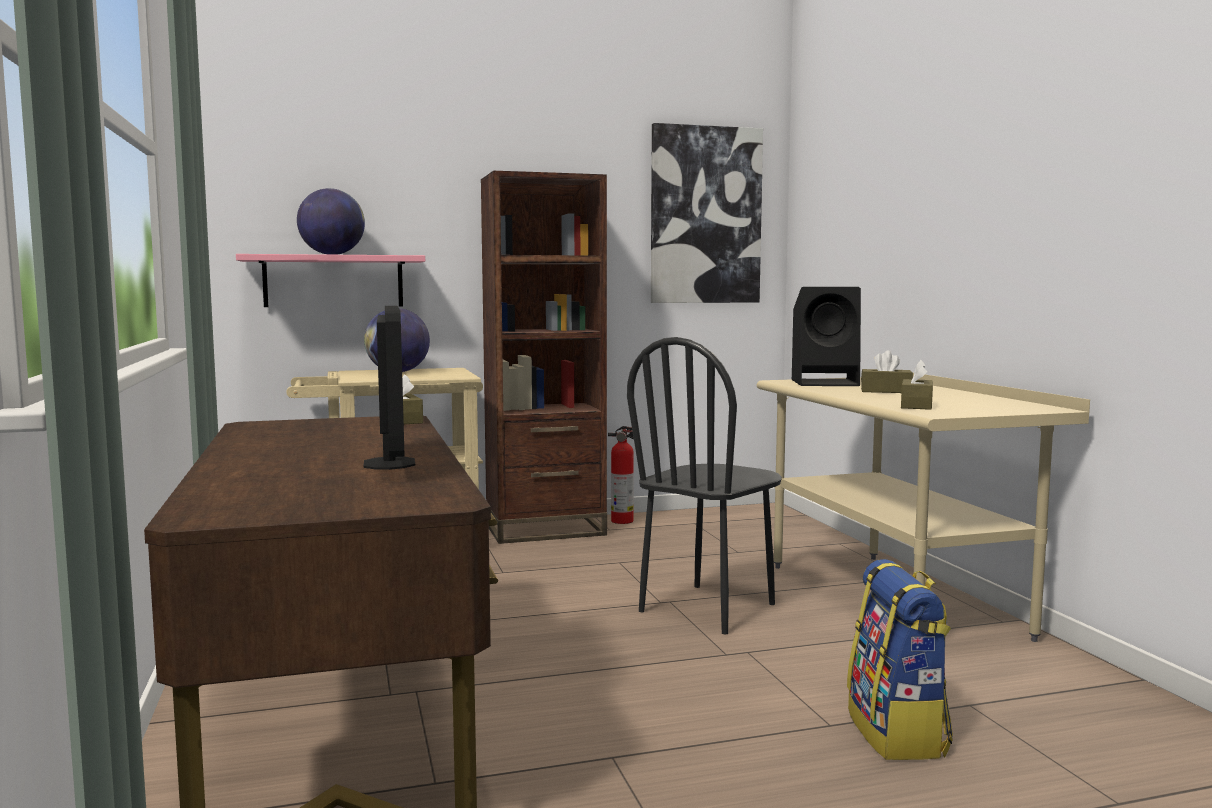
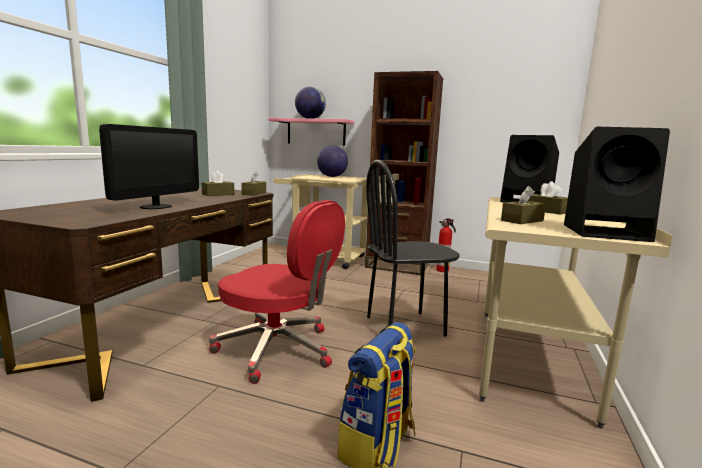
camera: 35 degrees right, 5 degrees up
picture [651,123,763,303] -> none
none -> brown tissue box [202,171,235,196]
none -> red office chair [209,200,345,384]
none -> black speaker [564,127,670,242]

